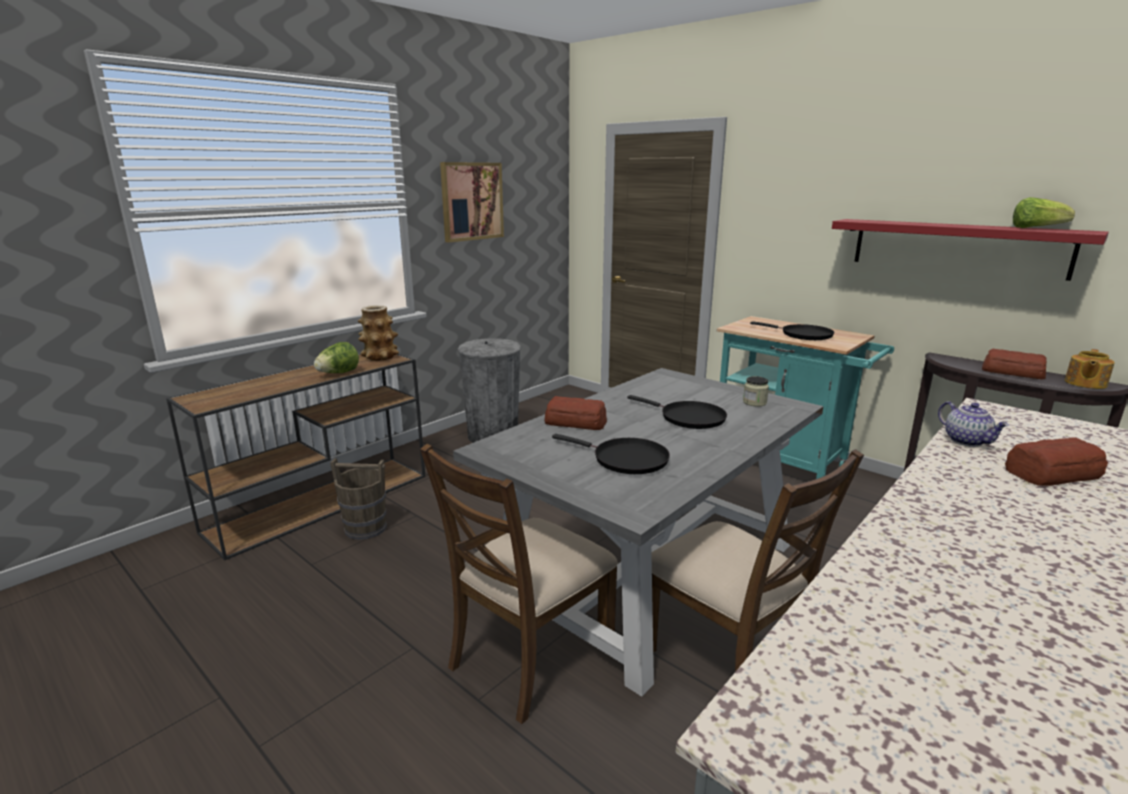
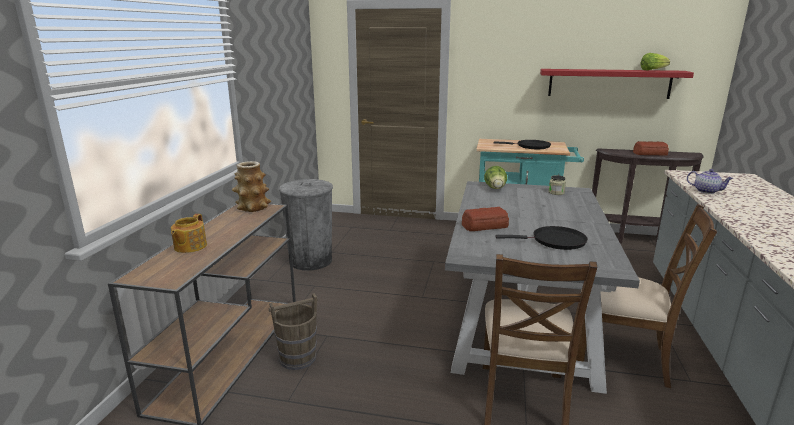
camera: 30 degrees left, 0 degrees up
lettuce [314,342,359,373] -> lettuce moved to [484,166,507,189]
picture [440,162,504,243] -> none
black frying pan [627,395,727,429] -> none
bread [1005,438,1108,486] -> none
teapot [1065,349,1115,389] -> teapot moved to [171,214,207,253]

